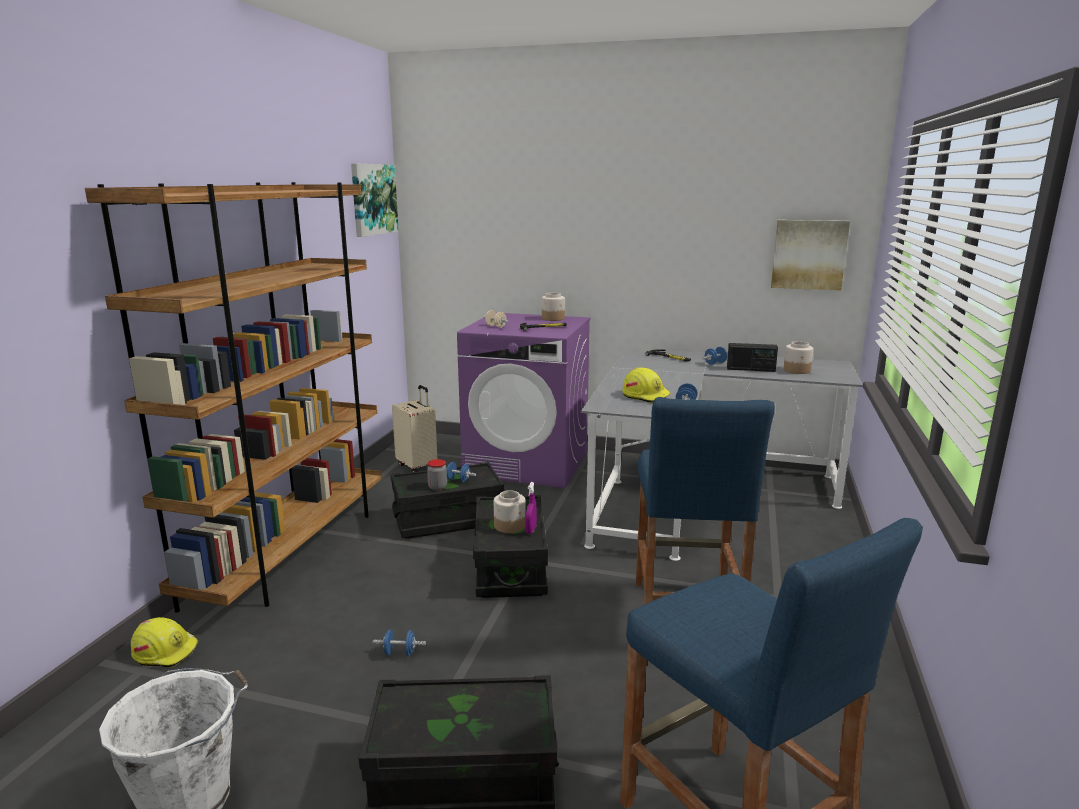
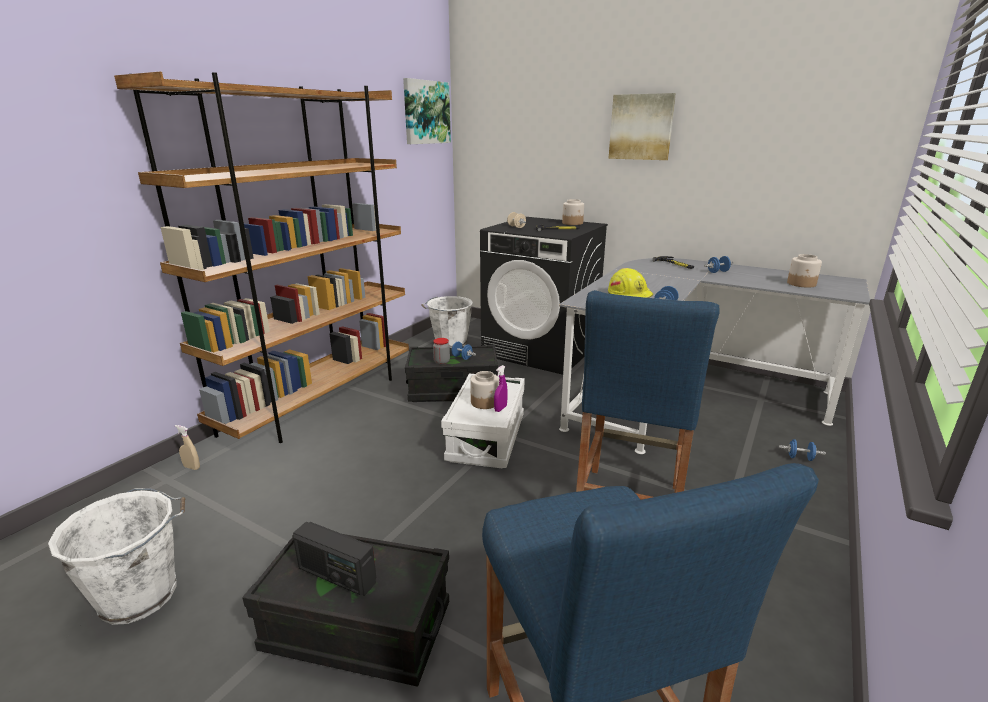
camera: 15 degrees right, 5 degrees up
yellow hard hat [131,617,198,668] -> beige spray bottle [175,425,200,470]
blue dumbbell [373,630,426,656] -> blue dumbbell moved to [779,439,826,461]
beige suitcase [392,385,437,472] -> white bucket [421,296,473,346]
purple washing machine [457,313,590,488] -> black washing machine [480,217,608,375]
black storage box [473,495,548,598] -> white storage box [441,373,525,468]
radio [727,343,778,372] -> radio moved to [293,522,376,596]
picture [771,220,850,291] -> picture moved to [608,93,676,160]

